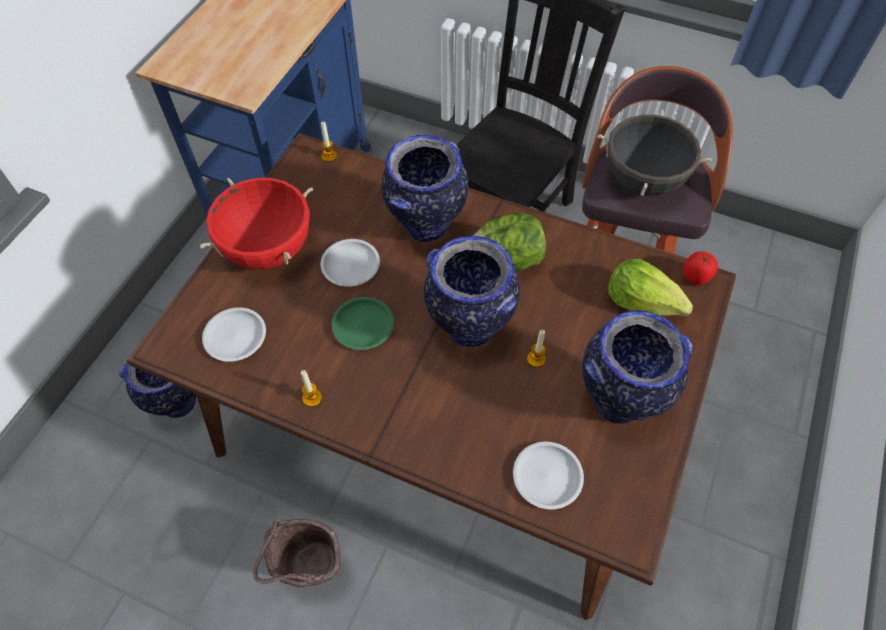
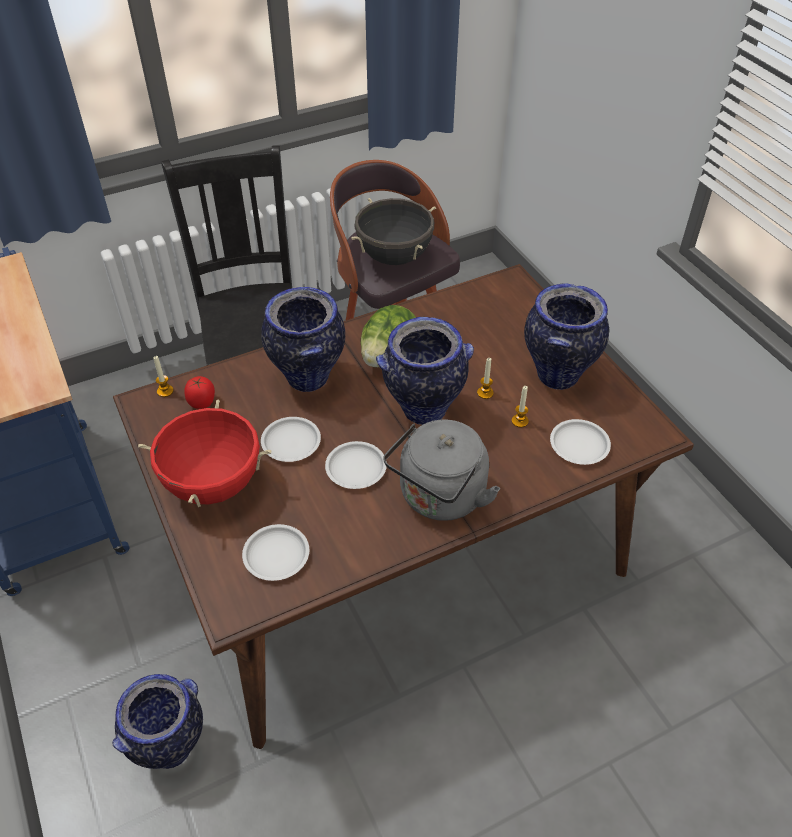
camera: 50 degrees left, 10 degrees down
brown bucket [253,519,340,587] -> none
candle [301,370,322,407] -> candle moved to [512,386,529,428]
green plate [331,297,394,350] -> white plate [325,441,387,489]
lettuce [608,259,693,316] -> none
tomato [683,251,718,285] -> tomato moved to [184,376,215,409]
none -> grey kettle [383,419,500,521]

